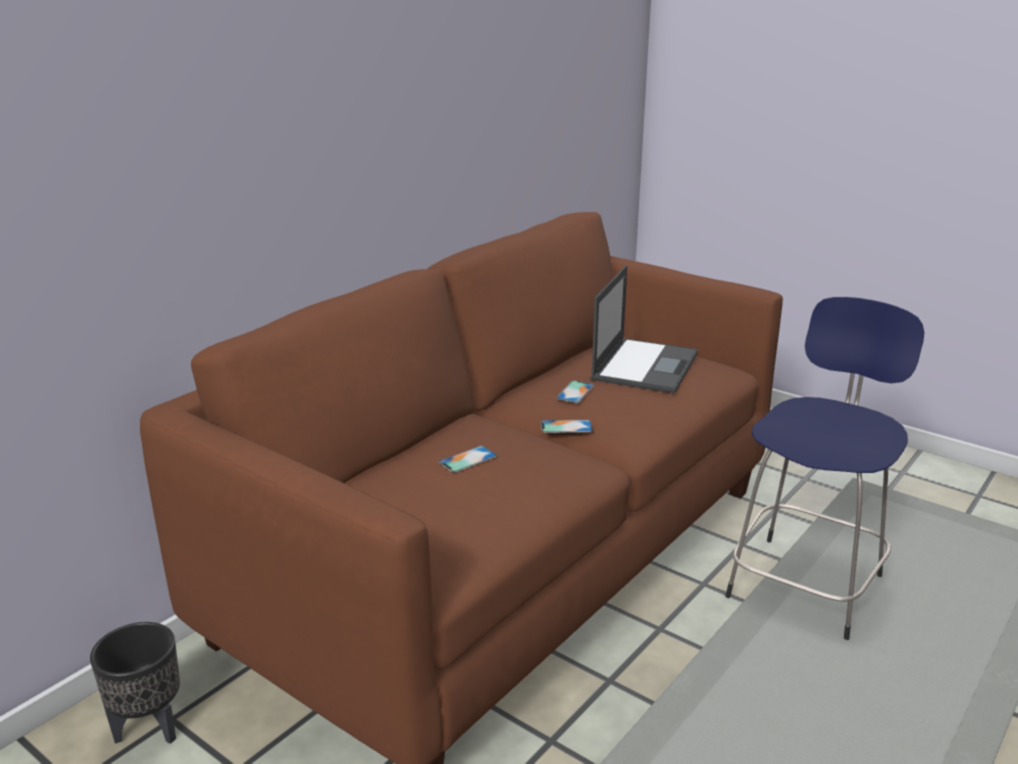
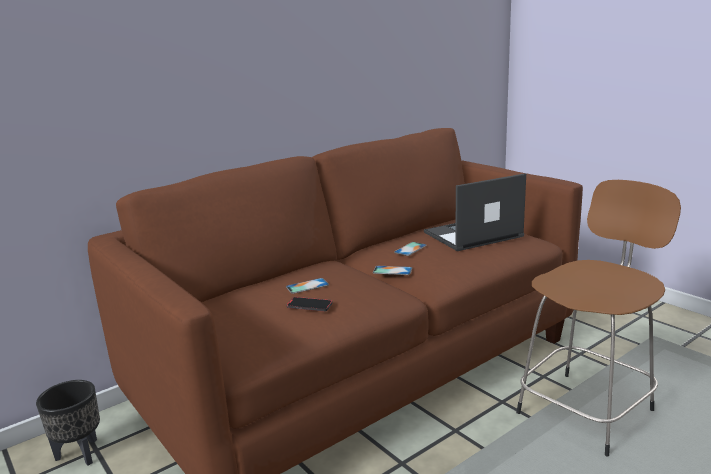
camera: 15 degrees right, 5 degrees down
laptop [591,265,698,394] -> laptop turned 150 degrees counterclockwise [424,173,526,251]
blue stool [725,297,924,640] -> brown stool [516,180,681,456]
none -> phone [287,297,333,312]

